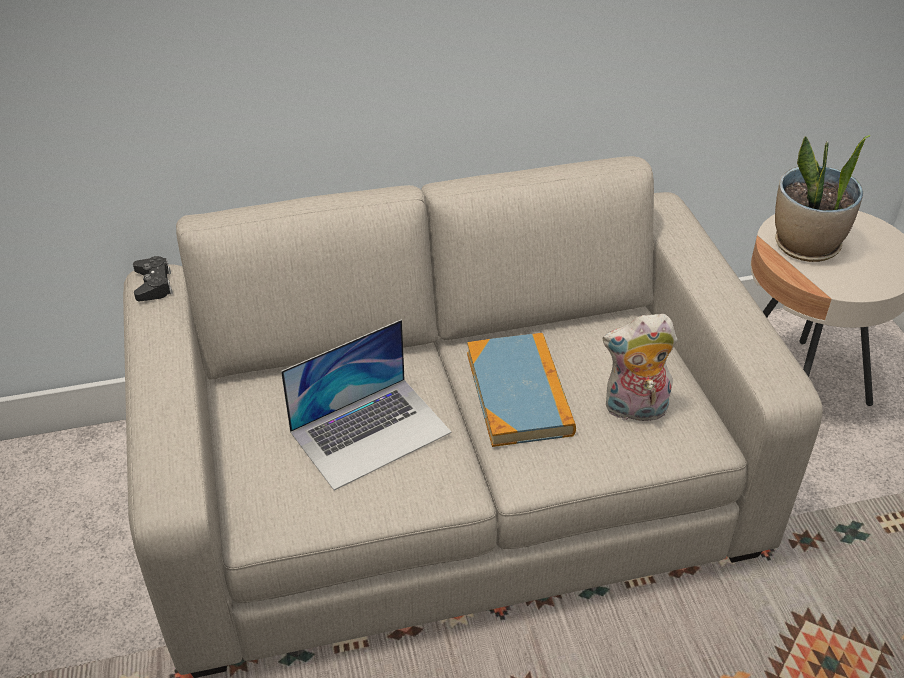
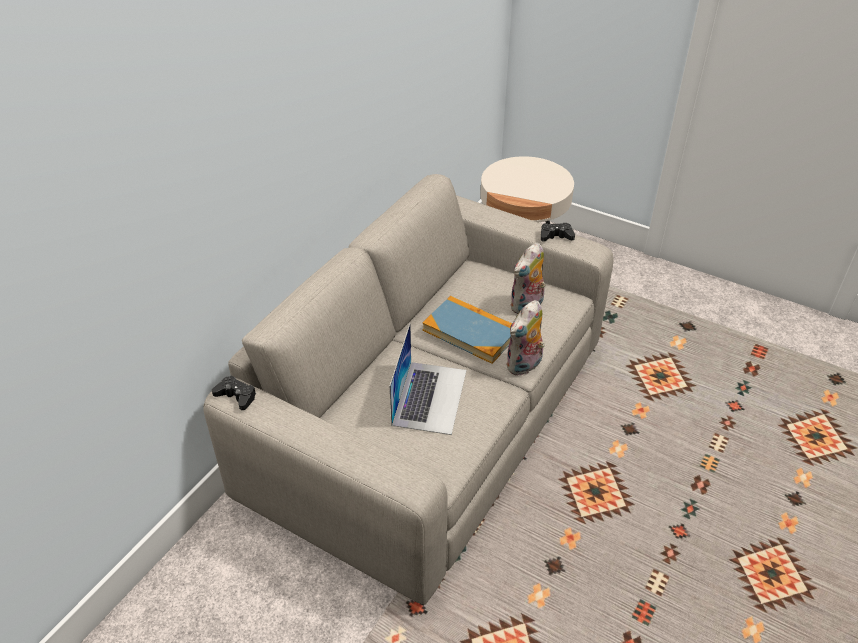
camera: 45 degrees left, 0 degrees up
potted plant [775,135,871,262] -> none
none -> plush toy [506,300,545,376]
none -> black game controller [541,223,575,242]

